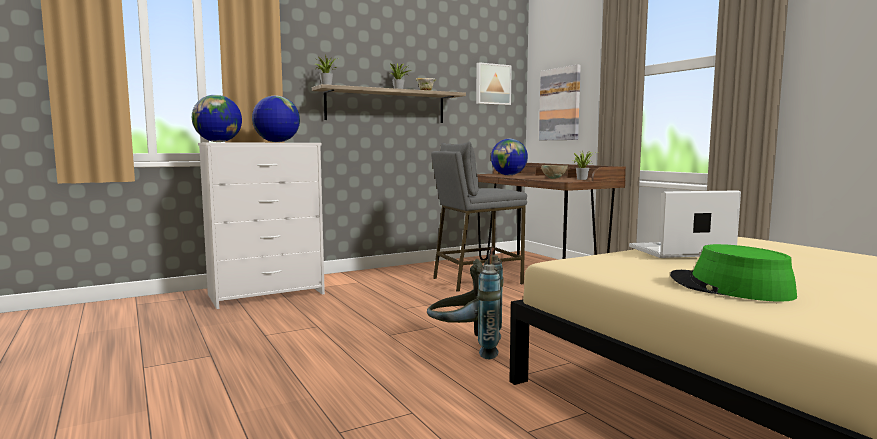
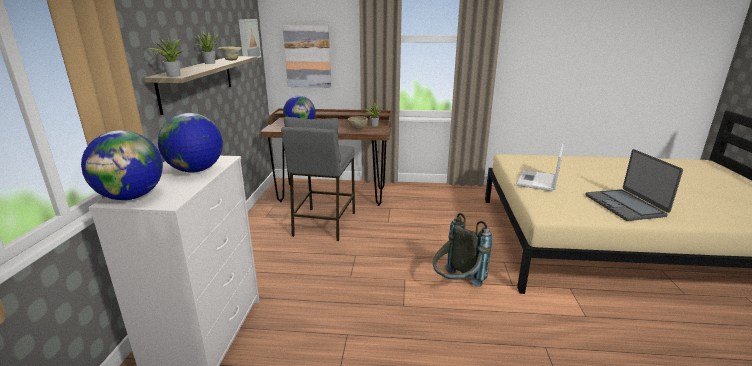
camera: 55 degrees left, 15 degrees up
green hat [670,244,797,302] -> laptop [585,149,683,221]

